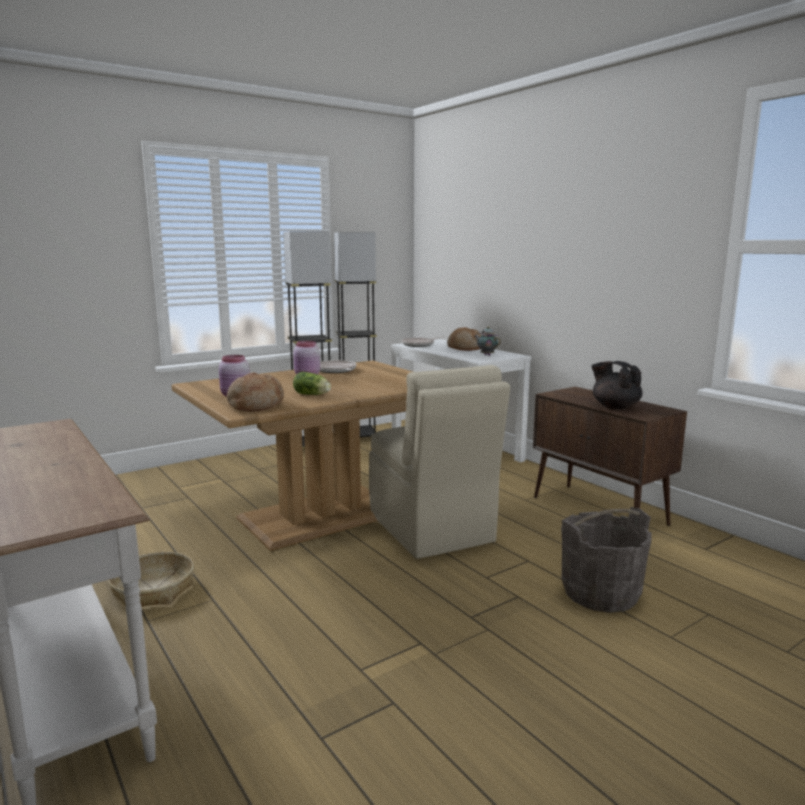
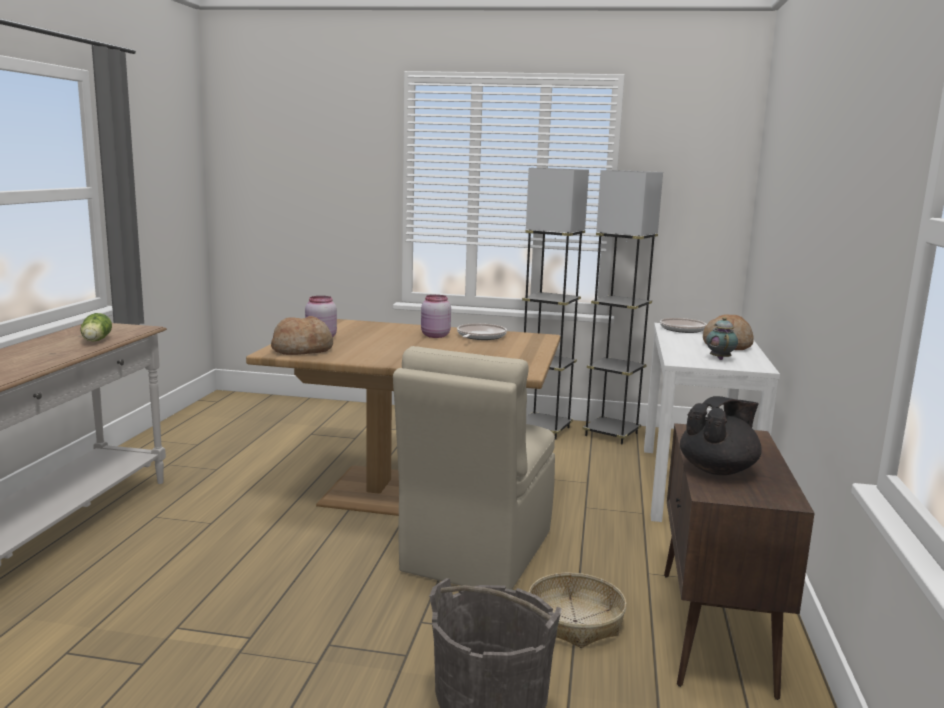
camera: 45 degrees right, 0 degrees up
basket [108,552,194,607] -> basket moved to [529,573,627,648]
lettuce [293,372,331,395] -> lettuce moved to [80,313,112,342]
black teapot [591,361,642,409] -> black teapot turned 45 degrees clockwise [680,396,762,475]

